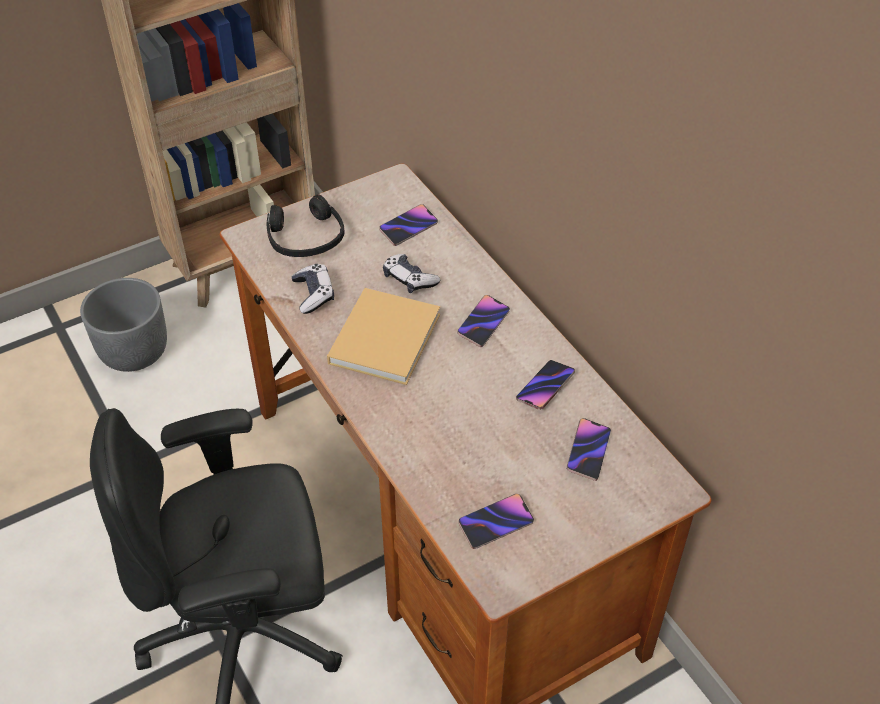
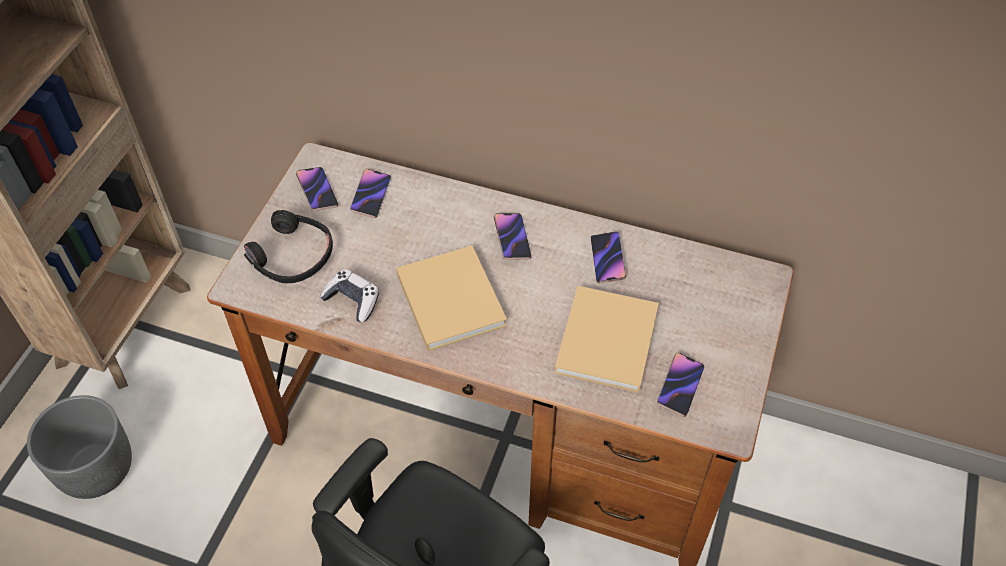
camera: 40 degrees left, 5 degrees up
game controller [383,254,440,293] -> none
phone [566,418,611,481] -> phone moved to [296,167,338,211]
none -> beige book [554,286,659,393]

